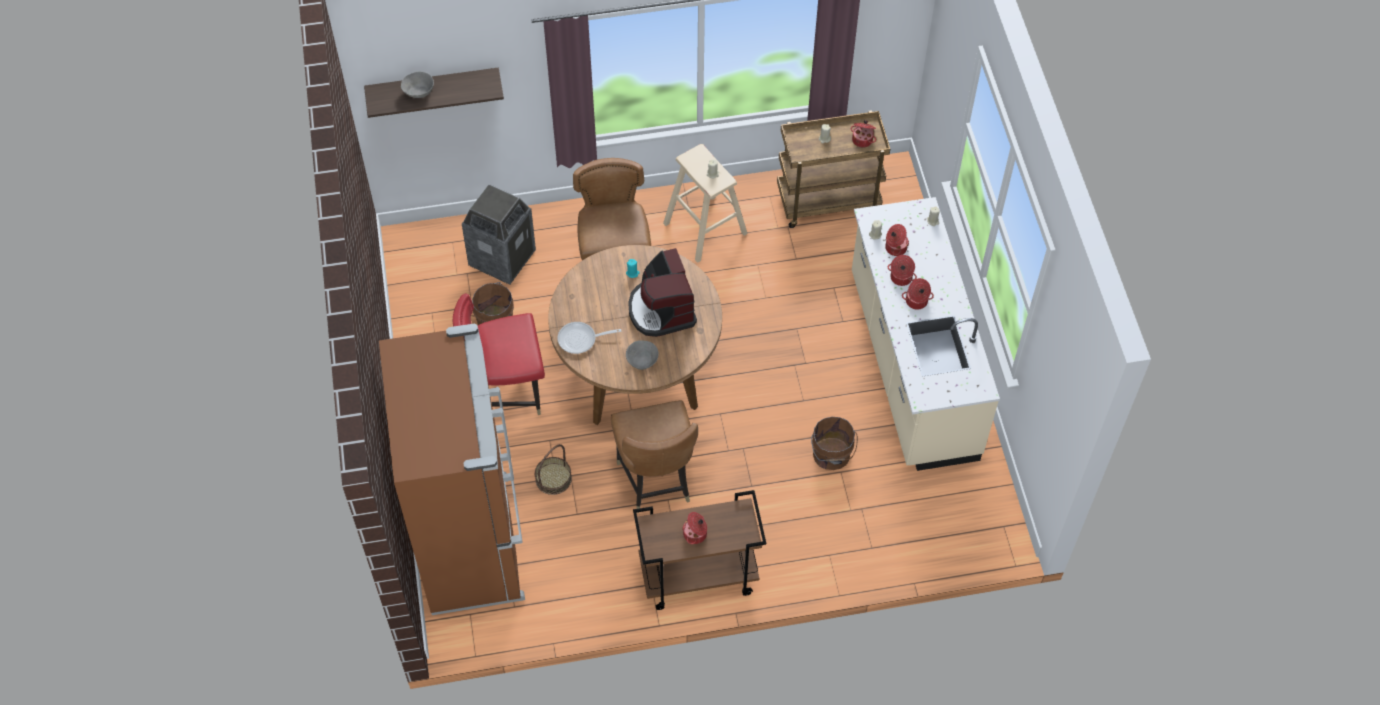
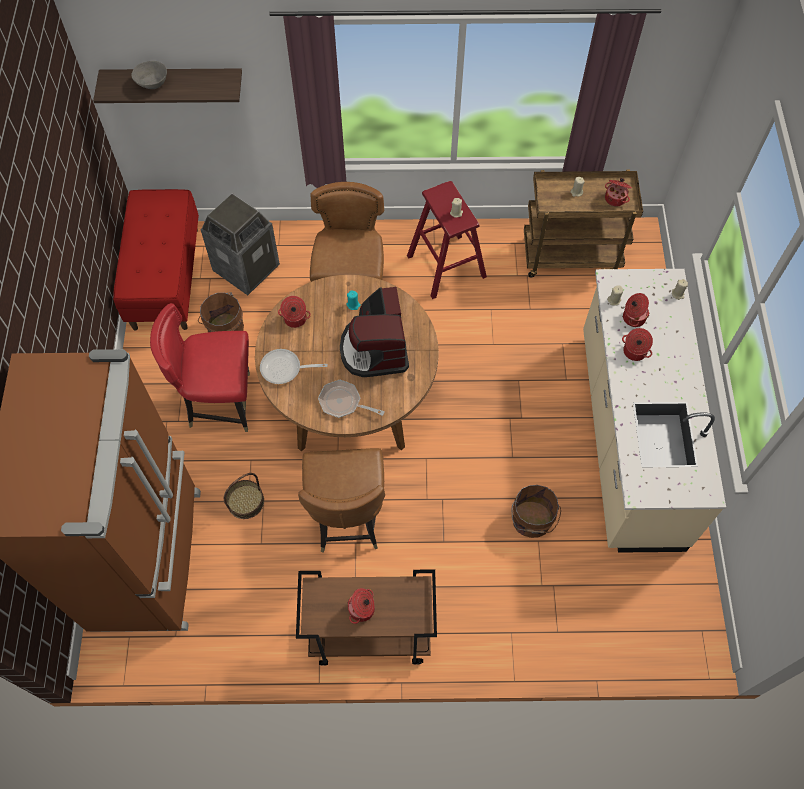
camera: 10 degrees right, 5 degrees up
grey bowl [626,340,659,370] -> frying pan [318,380,385,418]
beige stool [663,144,748,263] -> red stool [407,181,487,299]
cooking pot [902,278,934,310] -> cooking pot moved to [278,296,311,328]
none -> red bench [113,189,199,330]

